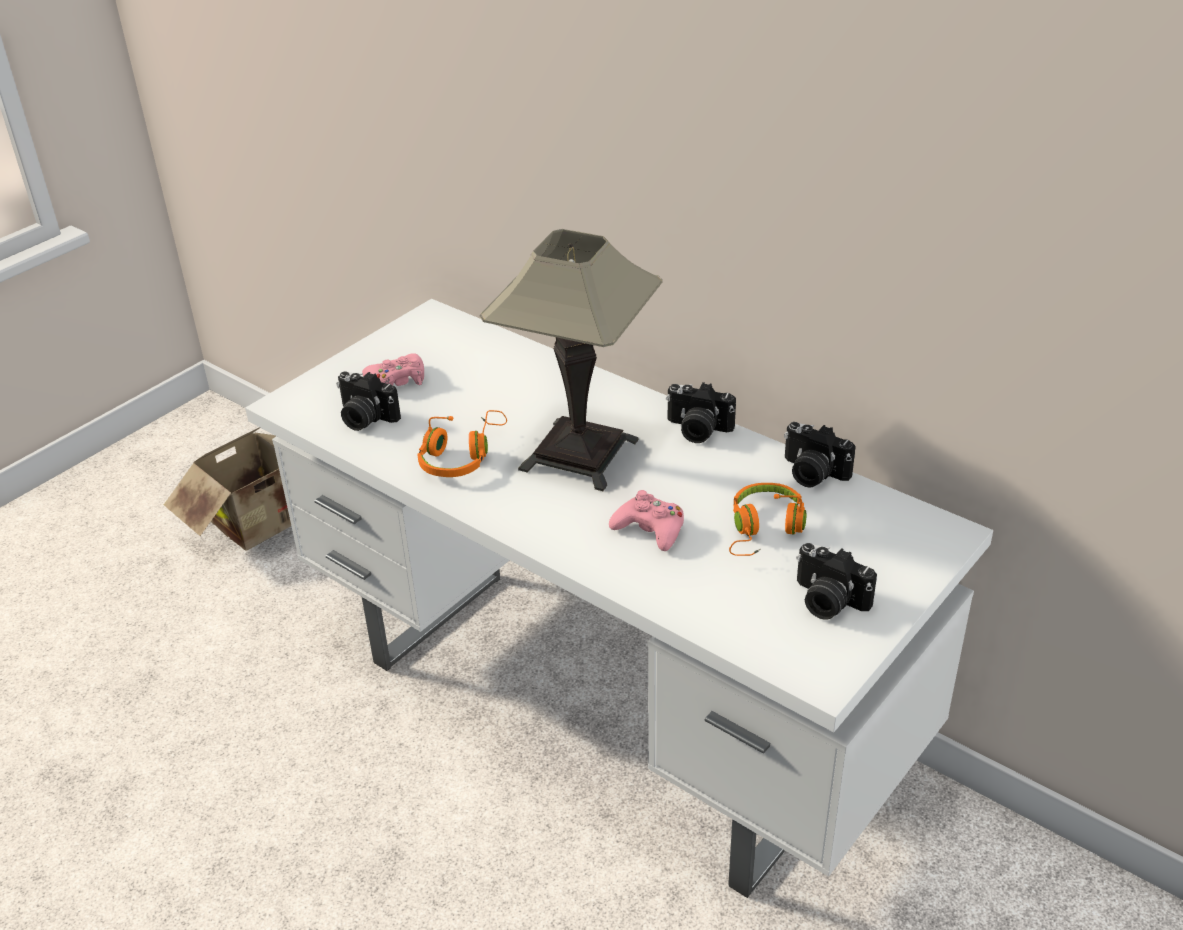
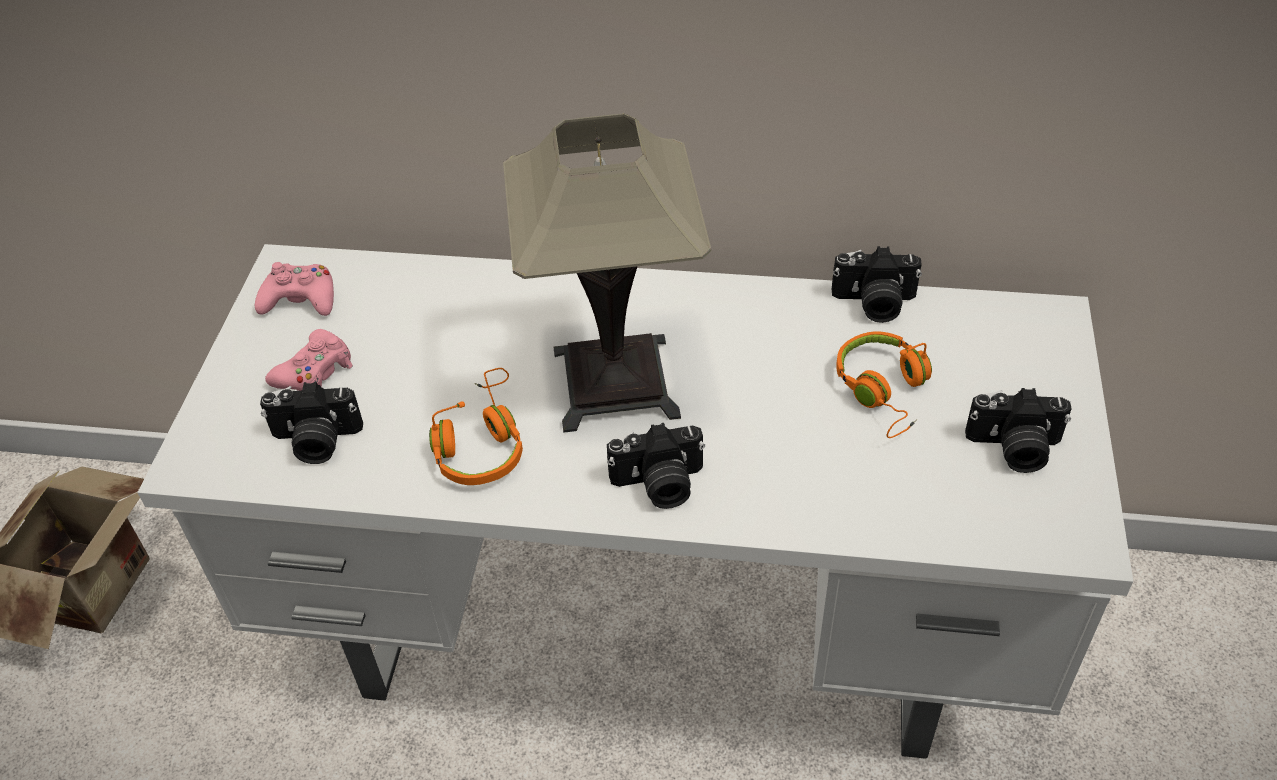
camera: 30 degrees left, 10 degrees up
pink game controller [609,490,684,551] -> pink game controller moved to [255,262,334,316]
camera [666,382,736,443] -> camera moved to [607,423,705,509]

